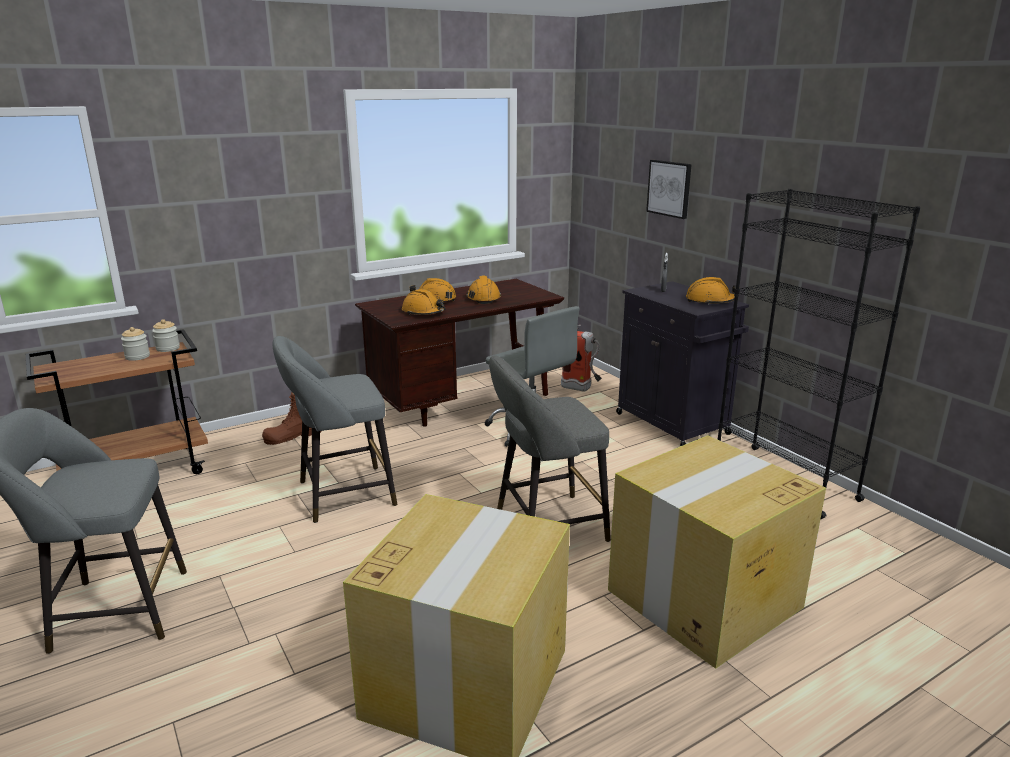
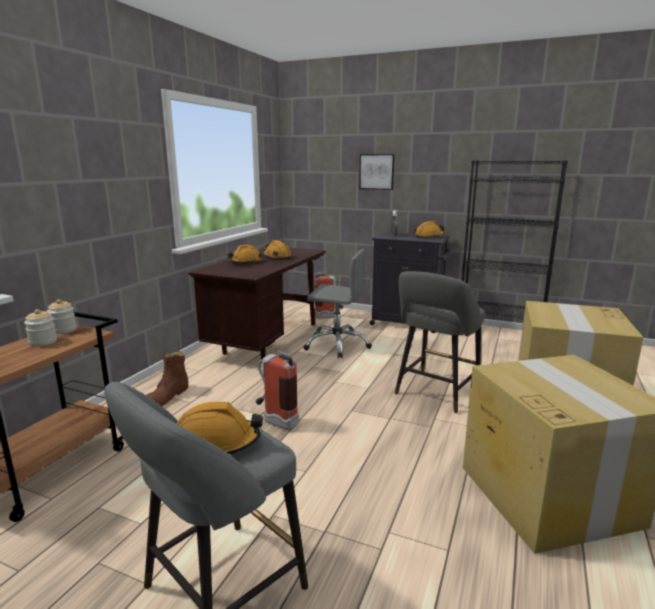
camera: 35 degrees left, 5 degrees down
grey stool [273,336,397,523] -> fire extinguisher [256,350,299,430]
orange hard hat [402,289,446,315] -> orange hard hat moved to [177,402,263,454]

